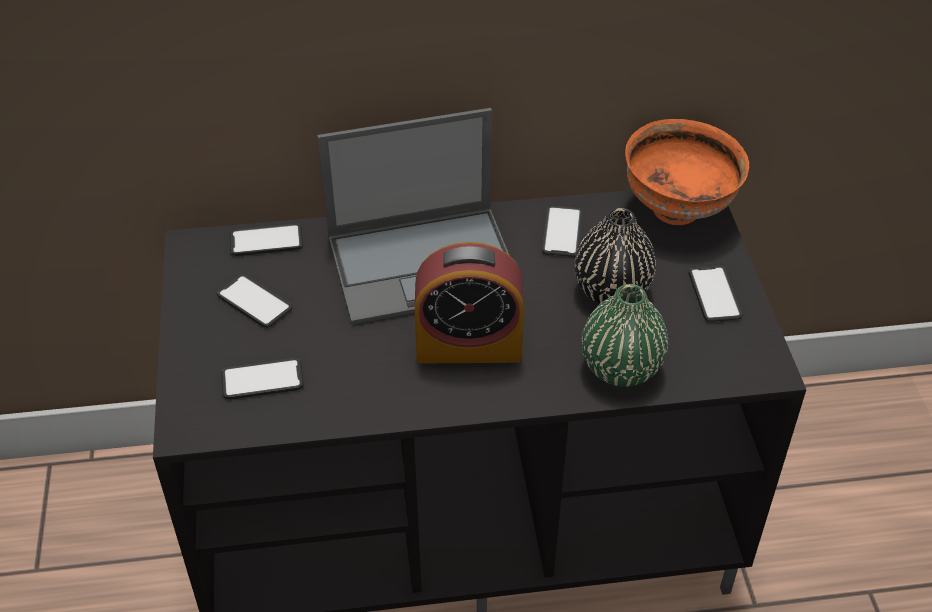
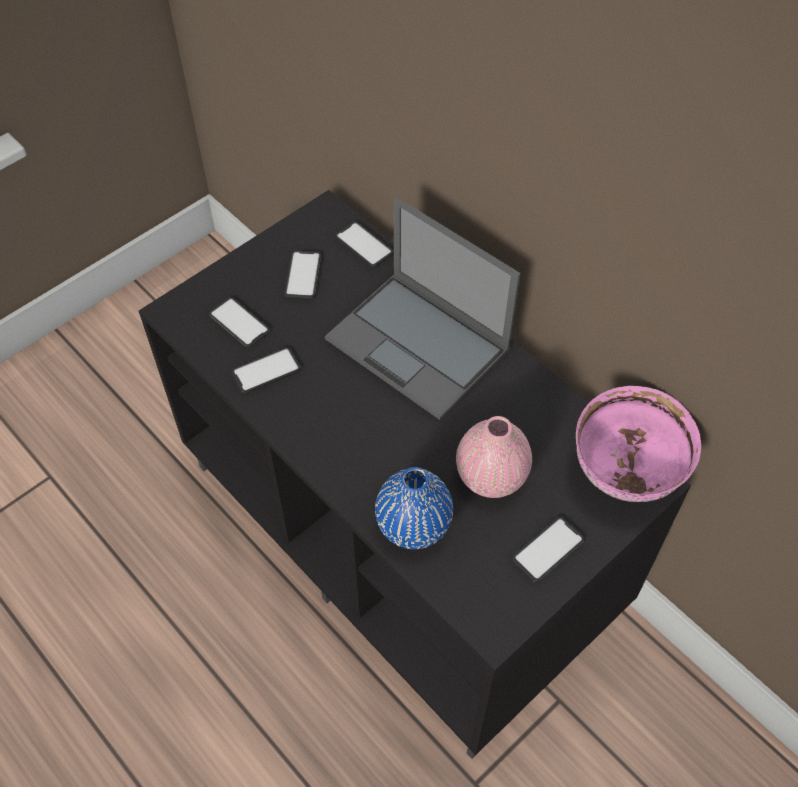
camera: 55 degrees right, 10 degrees up
alarm clock [415,242,524,363] -> none
phone [542,205,582,257] -> phone moved to [231,347,301,393]
black vase [575,208,656,304] -> pink vase [456,416,532,498]
green vase [581,284,668,387] -> blue vase [375,467,453,549]
orange bowl [625,119,749,225] -> pink bowl [576,386,701,502]

